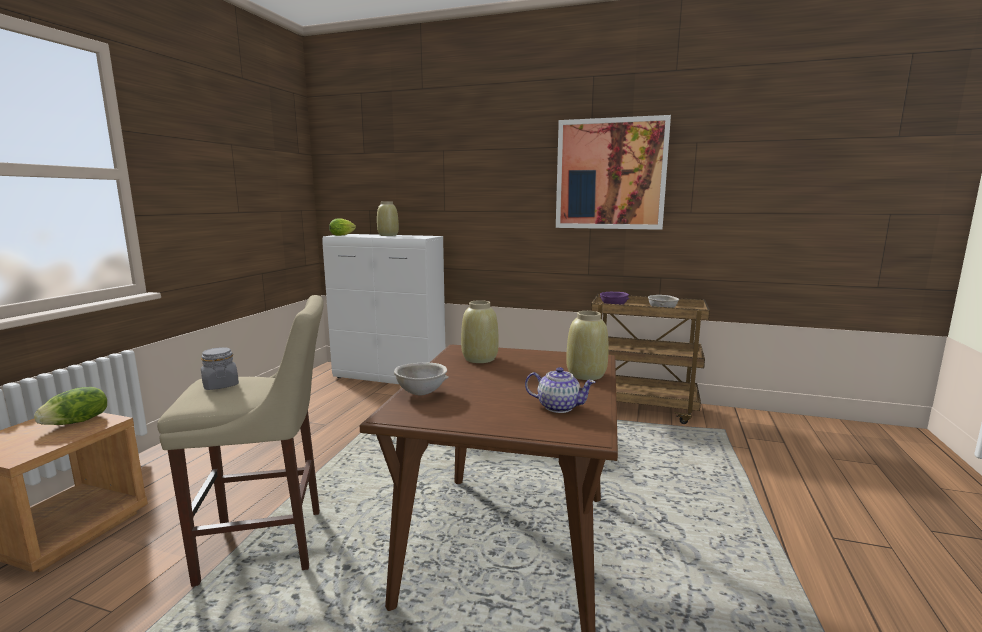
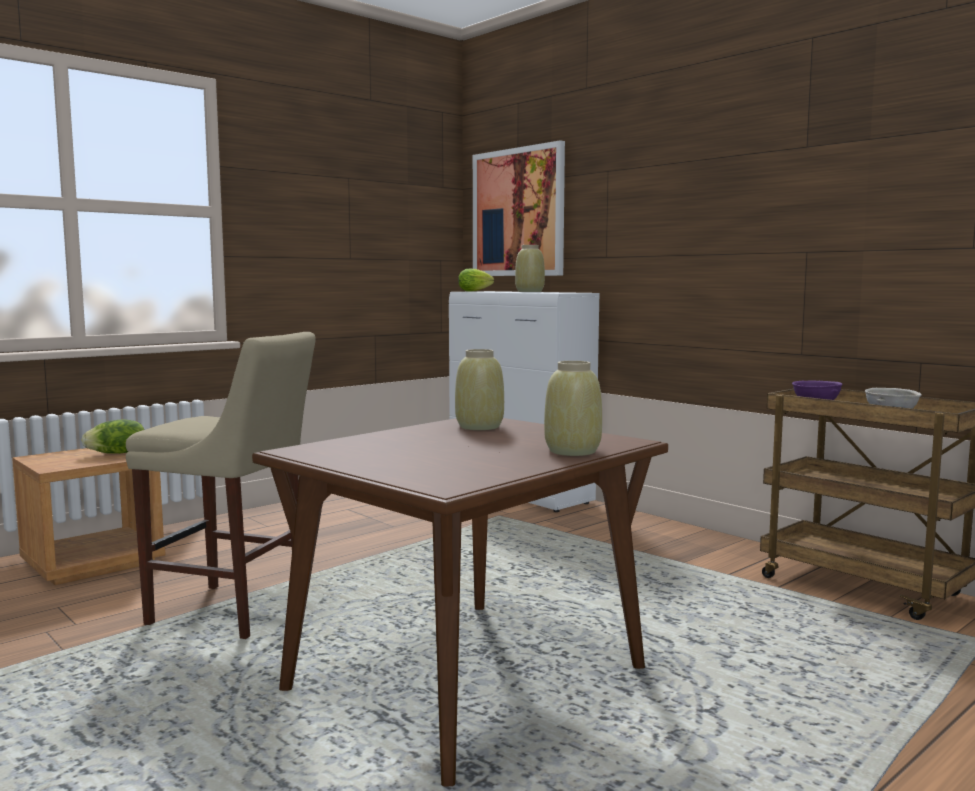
camera: 30 degrees right, 5 degrees down
grey jar [201,347,239,390] -> none
grey bowl [394,362,449,395] -> none
teapot [525,367,596,413] -> none
picture [556,115,671,230] -> picture moved to [473,140,565,276]

